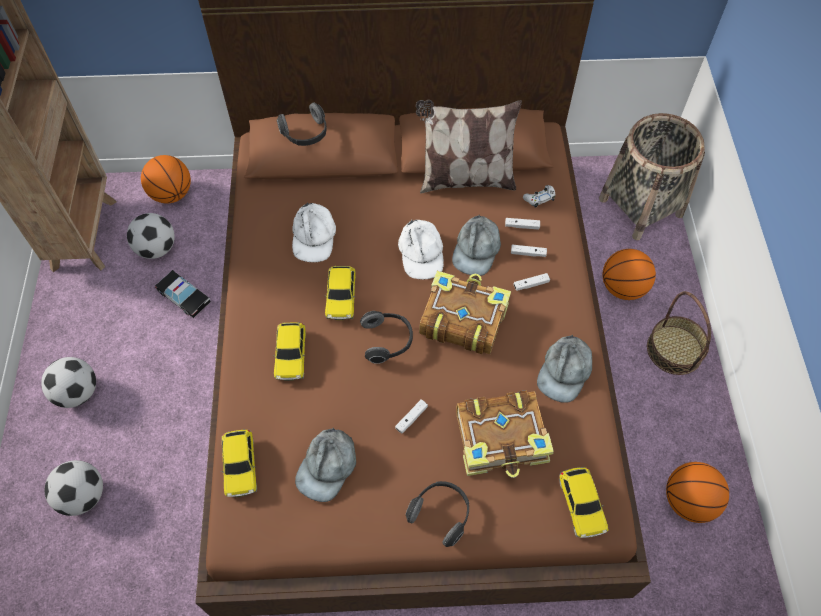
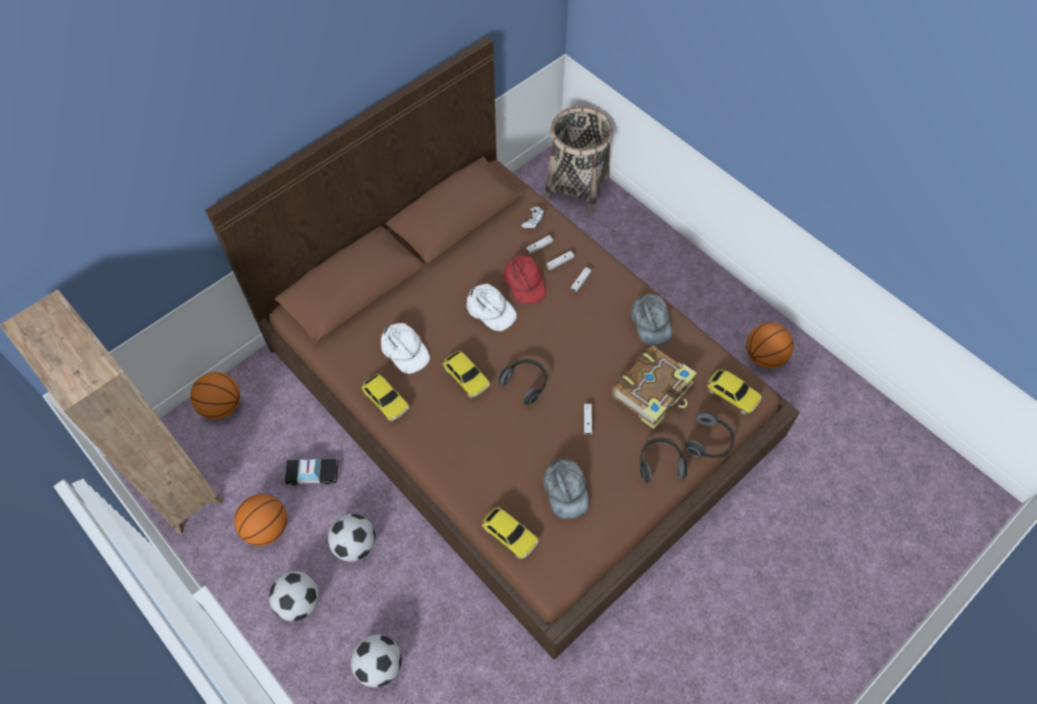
camera: 40 degrees left, 0 degrees up
football [127,213,175,259] -> football moved to [328,514,375,562]
toy car [273,322,306,381] -> toy car moved to [361,374,410,422]
headphones [277,102,327,146] -> headphones moved to [685,411,735,458]
pillow [416,100,522,194] -> none
book [419,271,511,354] -> none
grey cap [452,215,501,276] -> red cap [504,255,546,305]
basketball [603,249,656,300] -> basketball moved to [234,494,287,546]
basket [647,291,711,375] -> none

